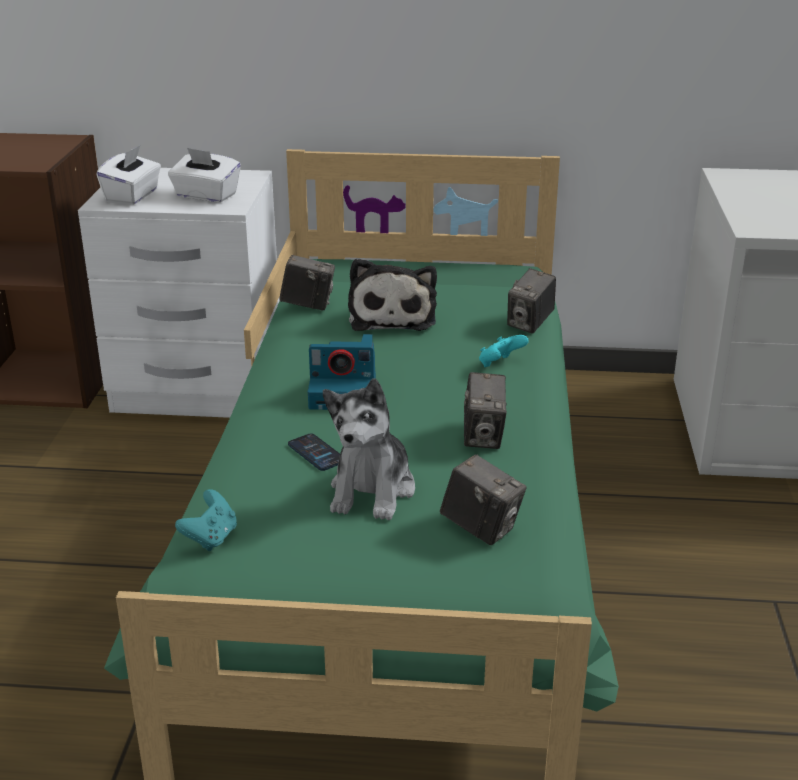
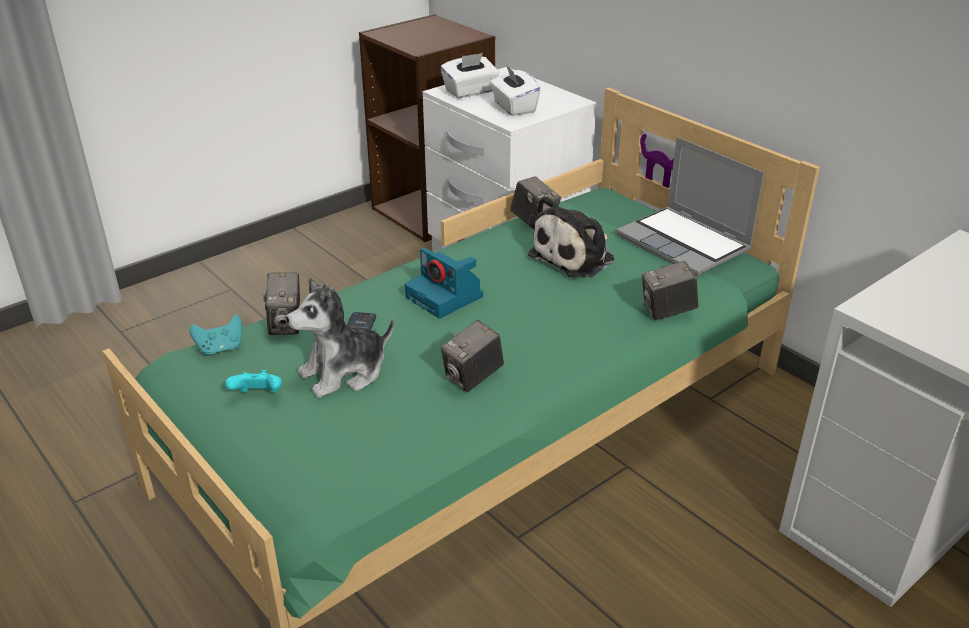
camera: 45 degrees right, 5 degrees up
camera [440,454,527,545] -> camera moved to [263,272,300,335]
turquoise game controller [479,335,529,367] -> turquoise game controller moved to [225,370,282,393]
none -> laptop [616,137,764,276]

